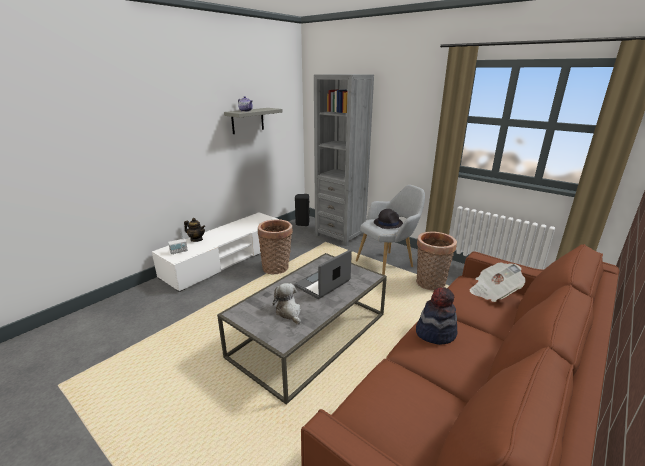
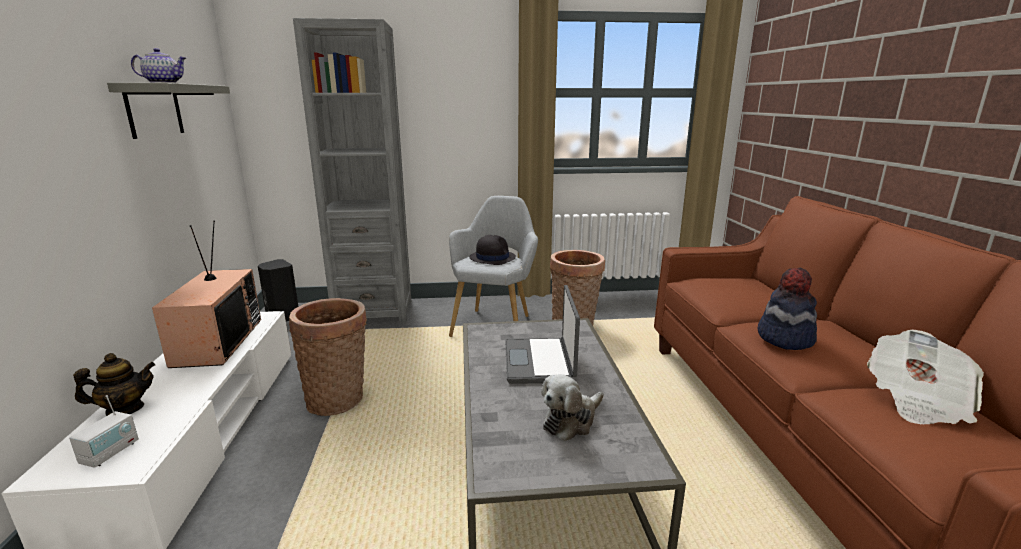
camera: 45 degrees left, 5 degrees down
plush toy [273,283,301,324] -> plush toy turned 60 degrees counterclockwise [541,374,603,441]
newspaper [470,262,526,302] -> newspaper moved to [867,330,984,424]
none -> television [152,221,261,368]

